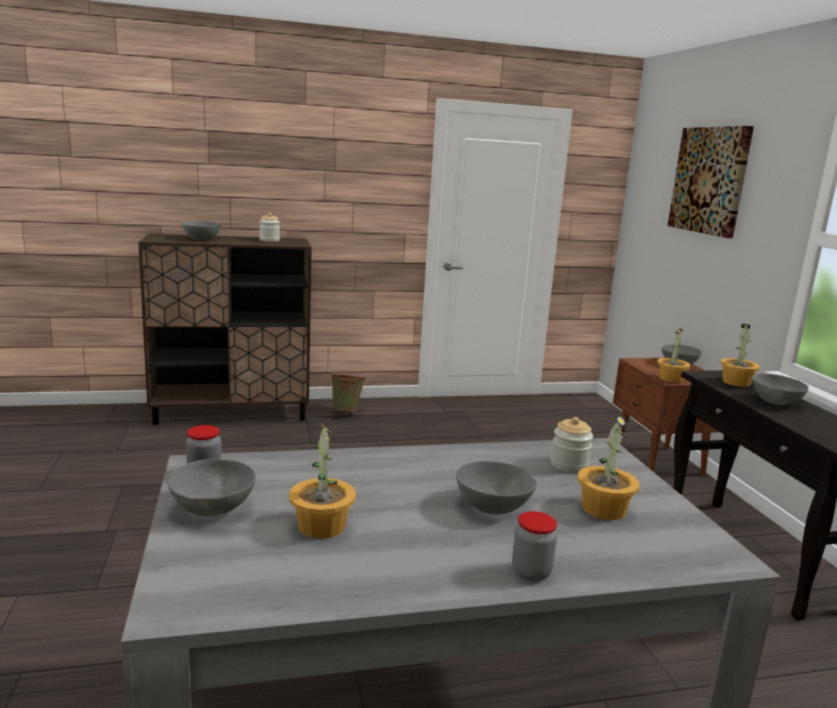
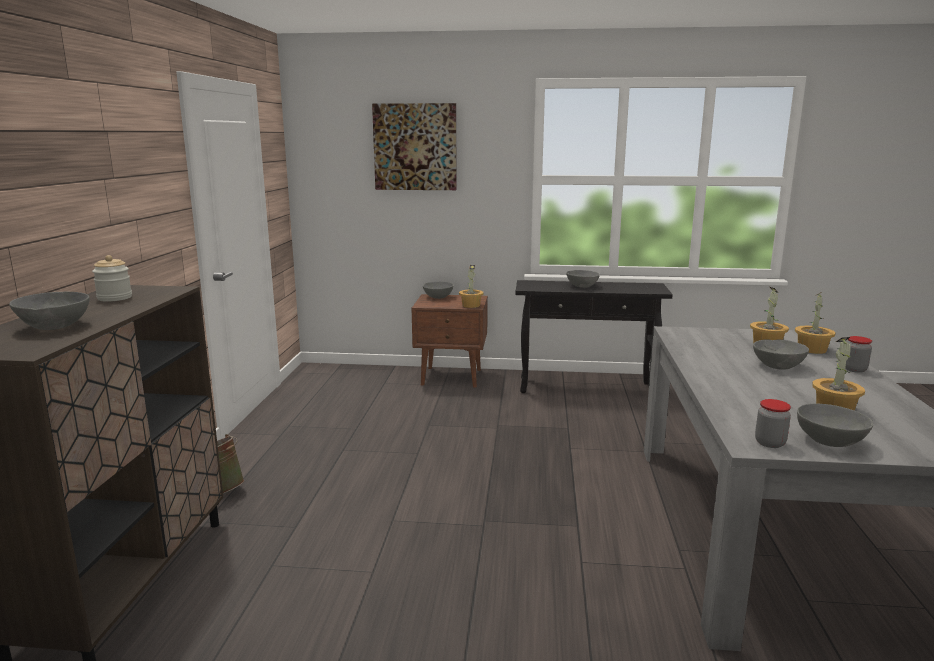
camera: 70 degrees left, 0 degrees up
jar [551,417,593,473] -> none
potted plant [720,324,760,387] -> potted plant moved to [795,292,836,354]

